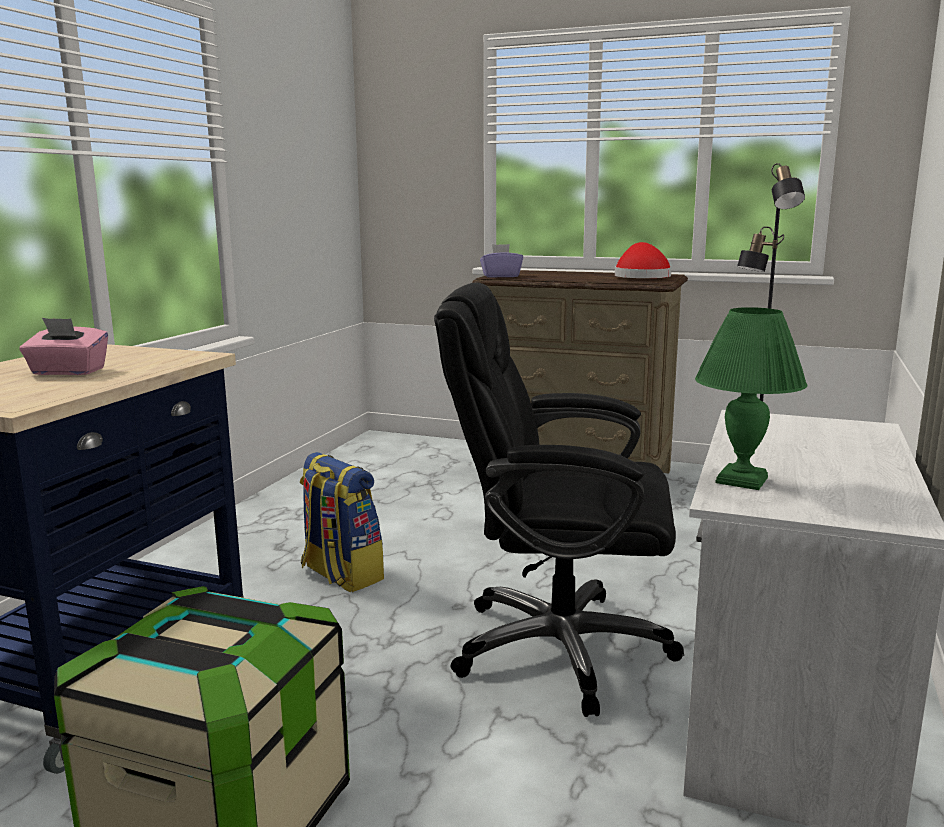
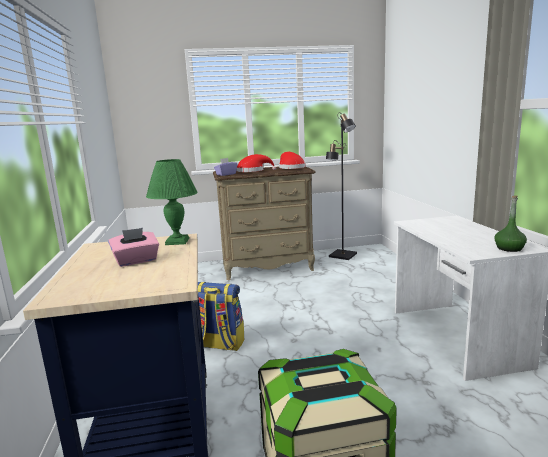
camera: 30 degrees left, 0 degrees up
black office chair [434,282,684,717] -> none
green table lamp [695,307,807,490] -> green table lamp moved to [146,159,198,245]
none -> red hat [237,154,276,172]
none -> green bottle [494,195,527,252]

